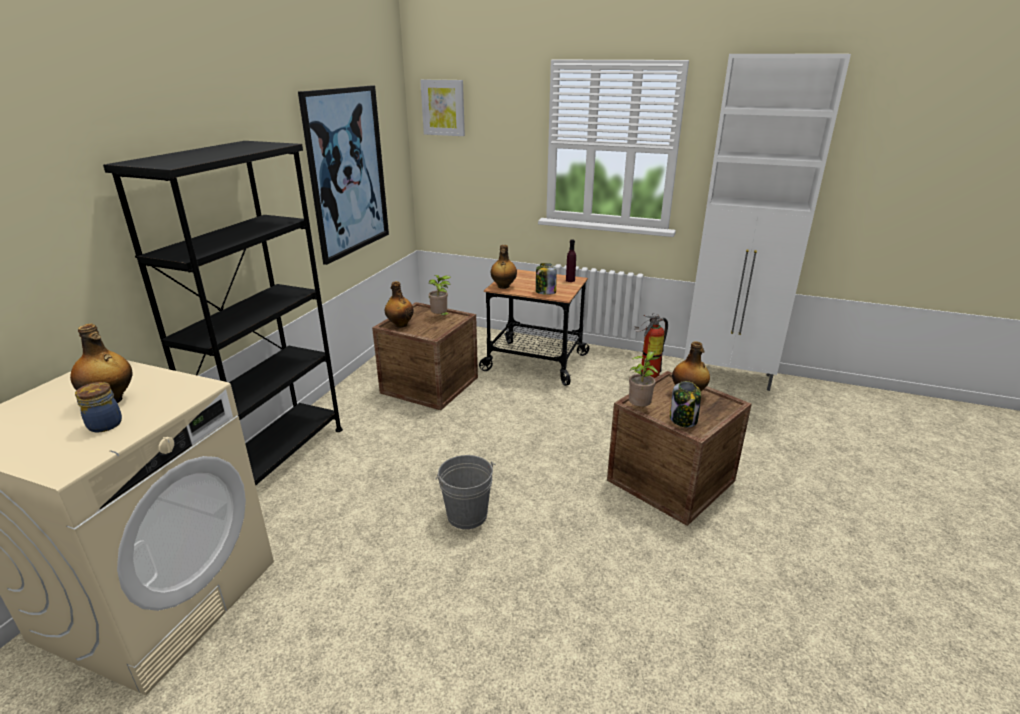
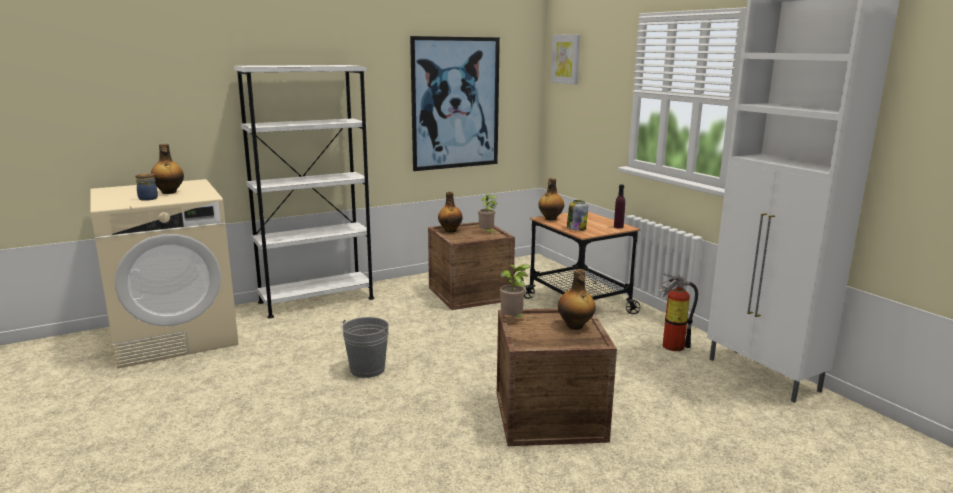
camera: 40 degrees right, 10 degrees down
black bookcase [103,141,343,486] -> white bookcase [234,65,374,318]
jar [670,381,701,427] -> none

